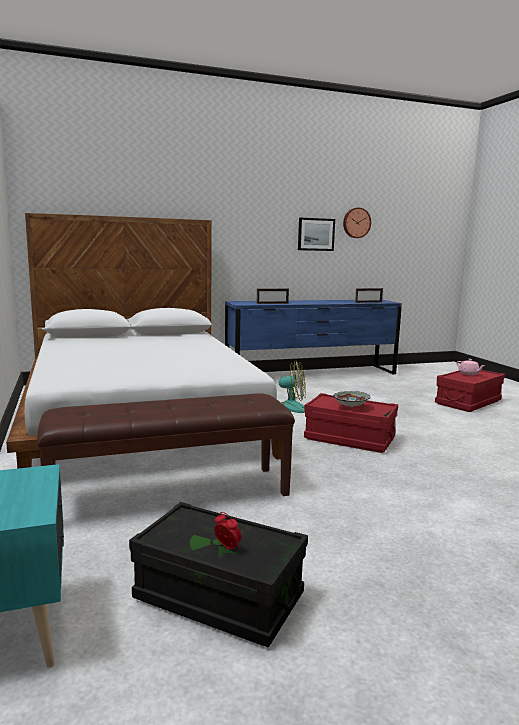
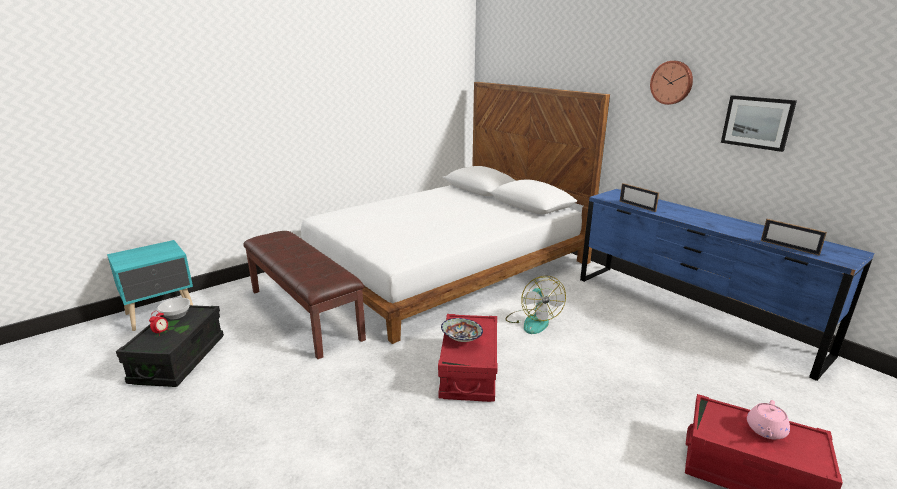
camera: 70 degrees right, 10 degrees up
wall clock [343,207,371,238] -> wall clock moved to [650,61,693,105]
none -> bowl [158,298,190,320]

